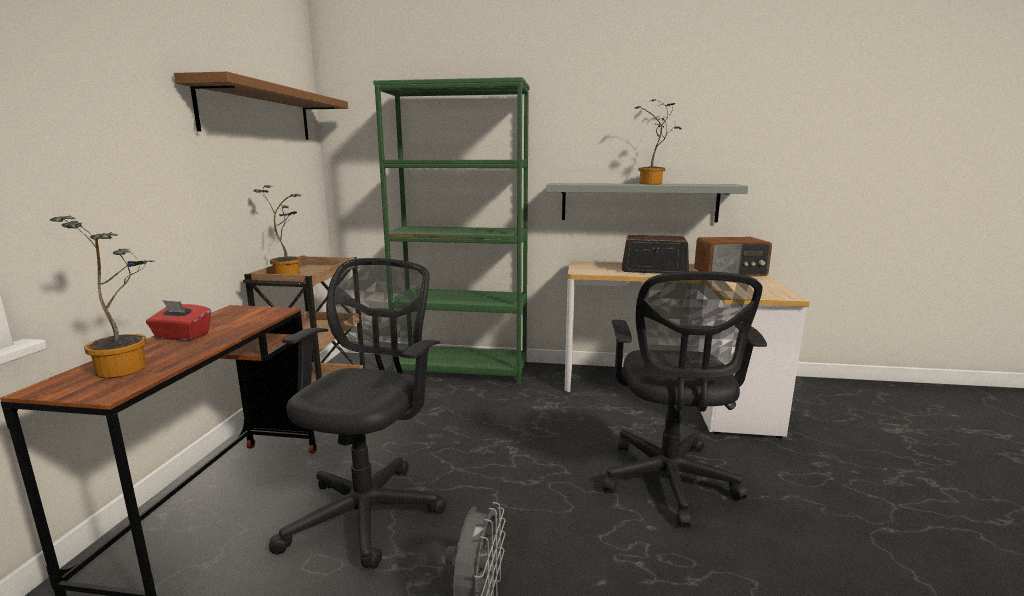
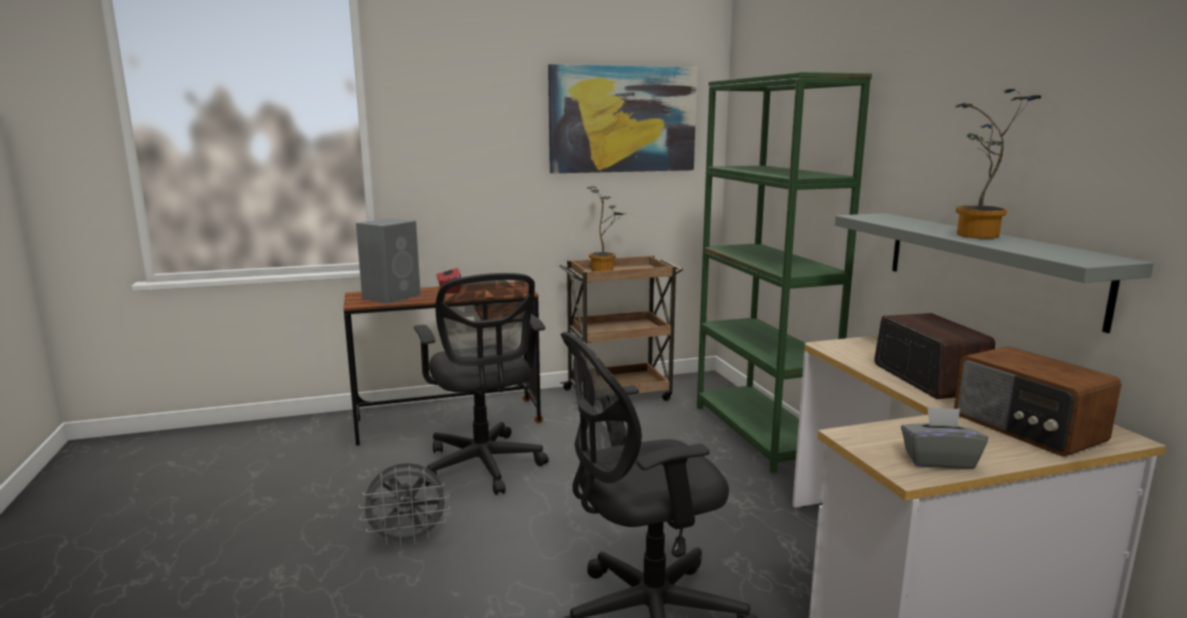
camera: 65 degrees right, 0 degrees up
potted plant [50,216,153,378] -> grey speaker [356,218,421,304]
brown shelf [174,71,348,140] -> picture [548,64,697,173]
black office chair [269,258,446,569] -> black office chair turned 75 degrees clockwise [414,273,549,495]
none -> grey tissue box [901,407,988,469]

